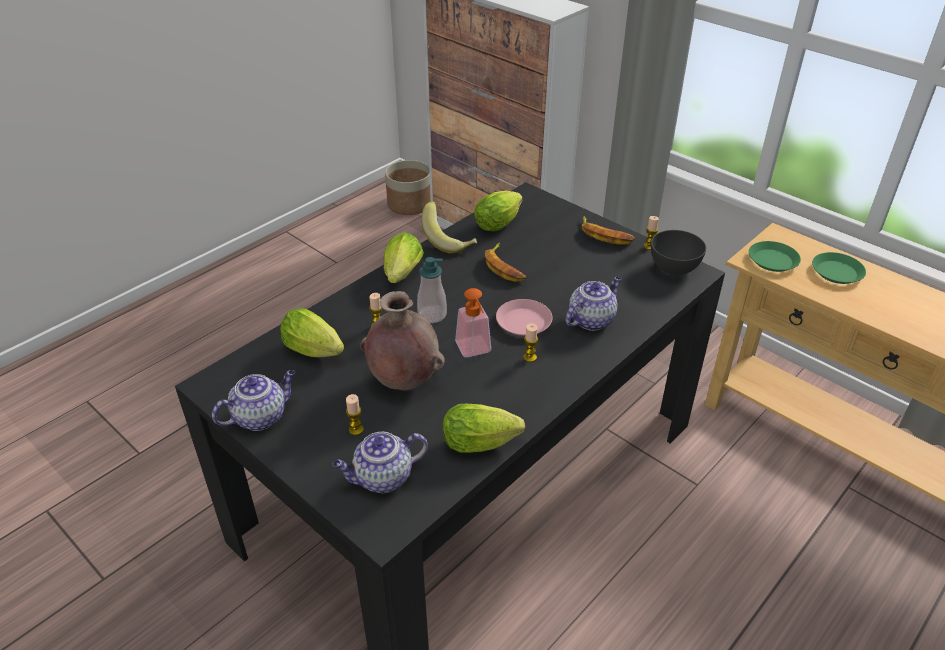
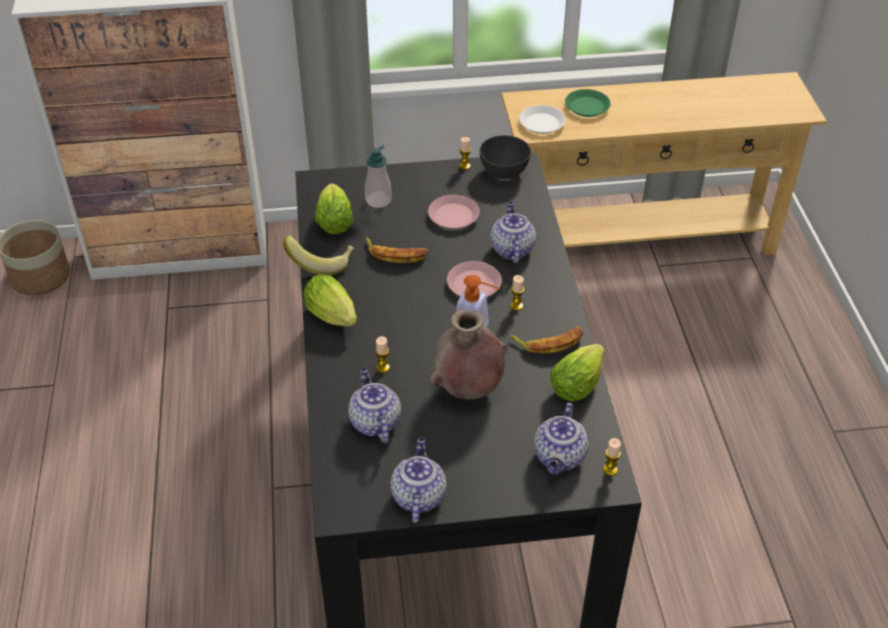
camera: 50 degrees left, 5 degrees up
lettuce [280,308,344,357] -> teapot [348,368,401,443]
candle [346,394,364,435] -> candle moved to [603,438,621,476]
soap dispenser [417,257,447,323] -> soap dispenser moved to [365,145,392,208]
banana [582,216,635,245] -> banana moved to [510,326,584,354]
green plate [749,241,801,272] -> white plate [519,105,565,134]
none -> pink plate [428,195,480,229]

